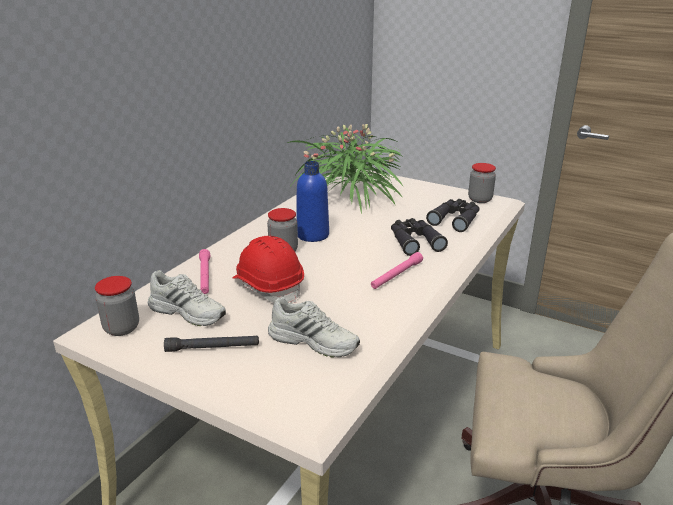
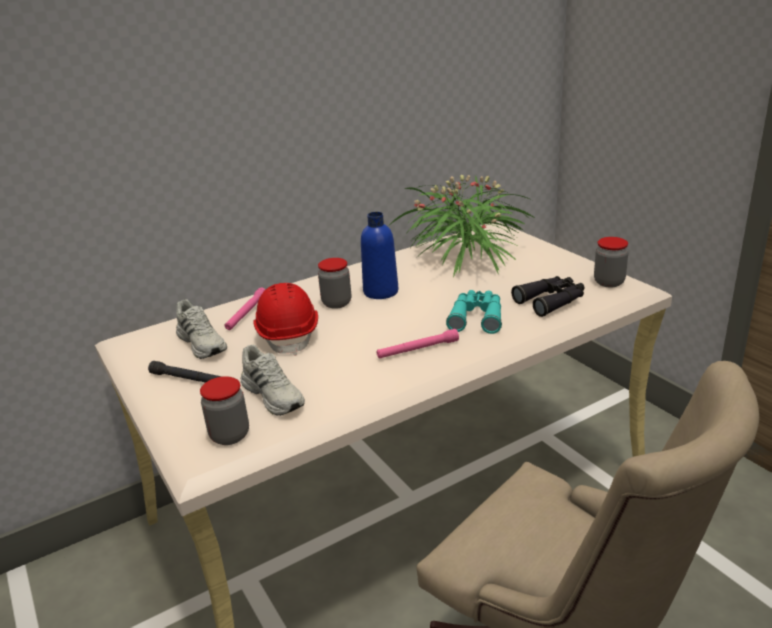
camera: 30 degrees right, 0 degrees up
jar [95,276,139,336] -> jar moved to [200,376,249,445]
black binoculars [391,218,448,256] -> turquoise binoculars [446,290,502,334]

